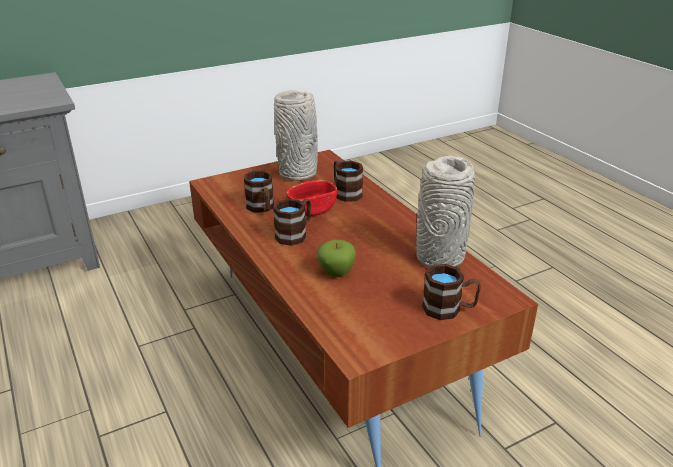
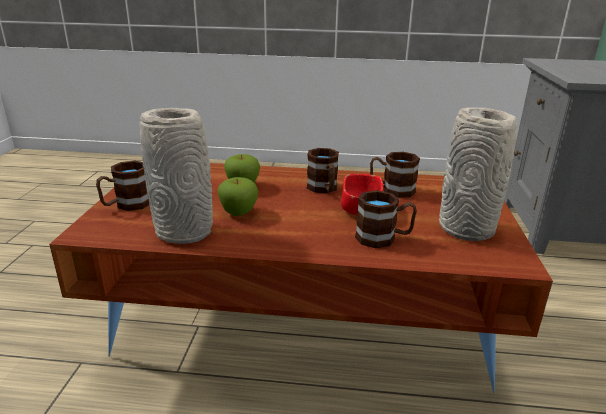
camera: 125 degrees right, 5 degrees down
none -> apple [217,177,258,216]

